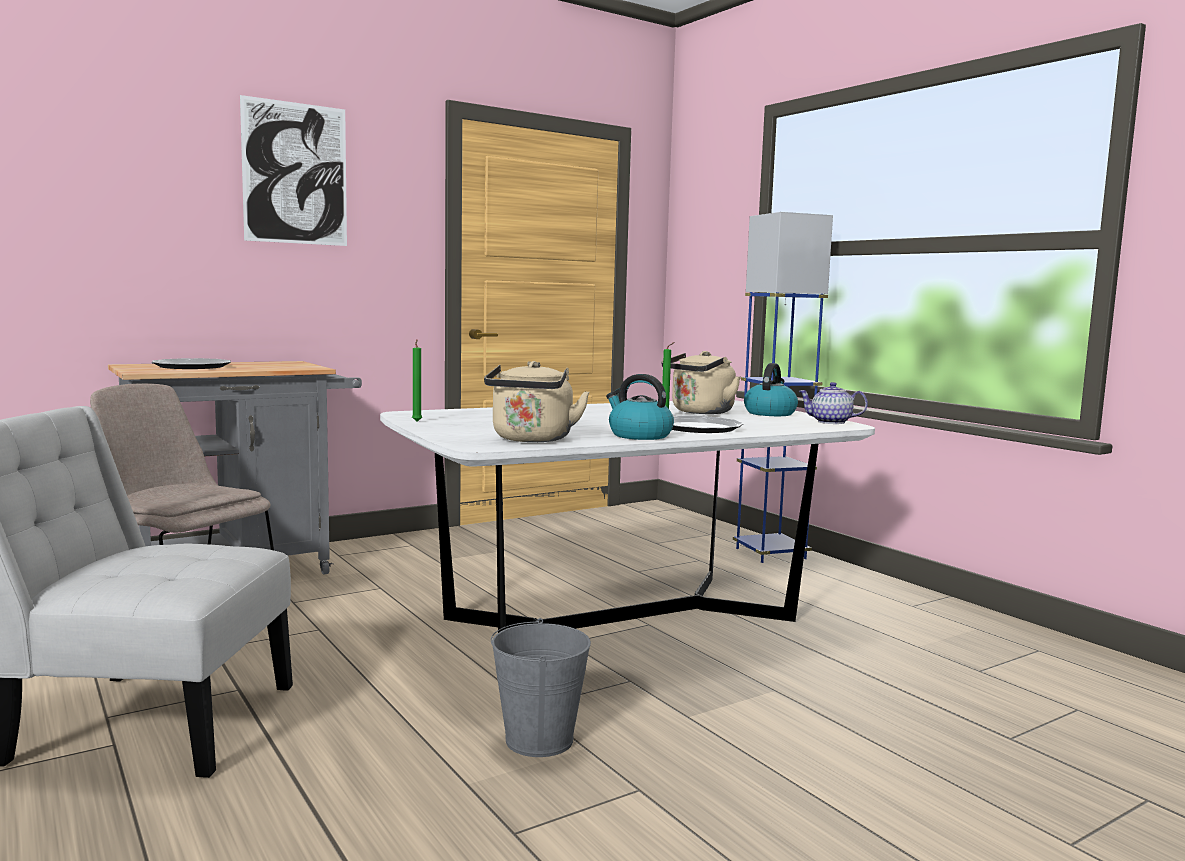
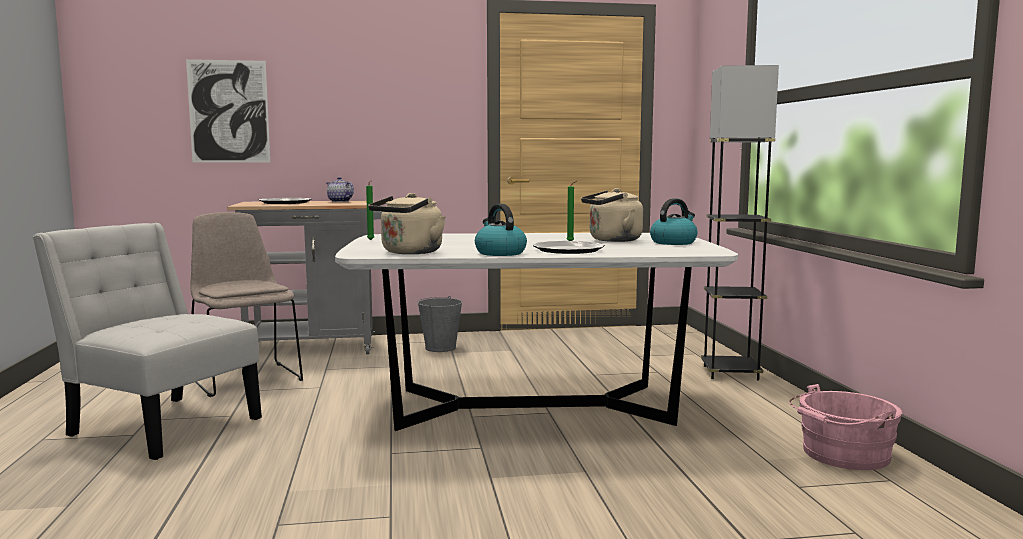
camera: 25 degrees right, 0 degrees up
picture [240,95,347,246] -> picture moved to [186,59,270,163]
grey bucket [491,618,591,757] -> grey bucket moved to [417,296,462,352]
blue floor lamp [733,212,833,563] -> grey floor lamp [701,65,779,381]
teapot [798,382,868,424] -> teapot moved to [327,177,354,202]
none -> pink bucket [789,384,902,470]

